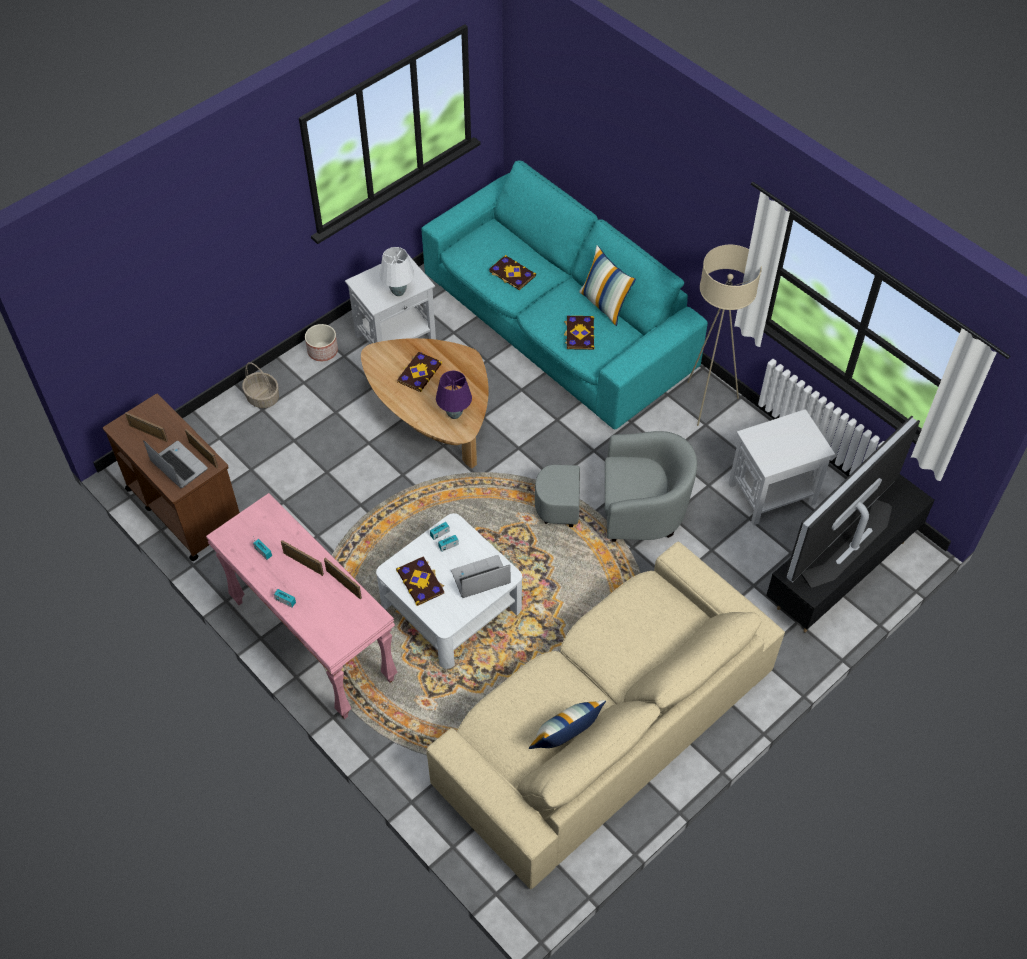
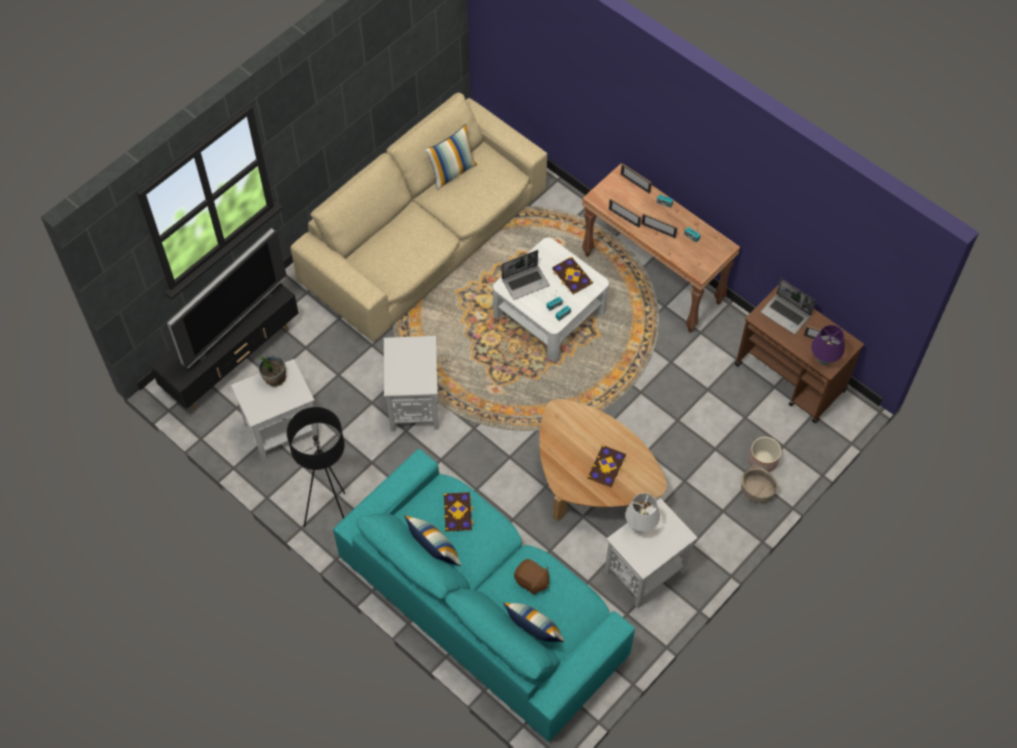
camera: 175 degrees right, 5 degrees up
picture frame [185,429,218,468] -> picture frame moved to [621,163,652,194]
pink console table [206,493,397,719] -> brown console table [582,163,740,333]
planter [305,324,338,361] -> planter moved to [749,437,781,472]
purple table lamp [436,371,472,419] -> purple table lamp moved to [811,325,845,365]
book [489,255,536,290] -> brown plush toy [514,559,549,595]
grey armchair [535,431,697,542] -> white side table [384,336,439,431]
beige floor lamp [687,245,762,426] -> black floor lamp [287,407,345,527]
none -> potted plant [256,353,286,387]
none -> pillow [503,603,565,642]

